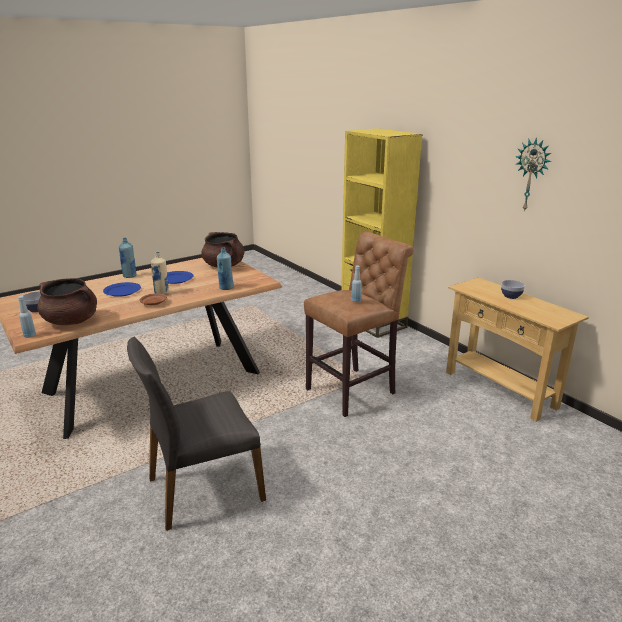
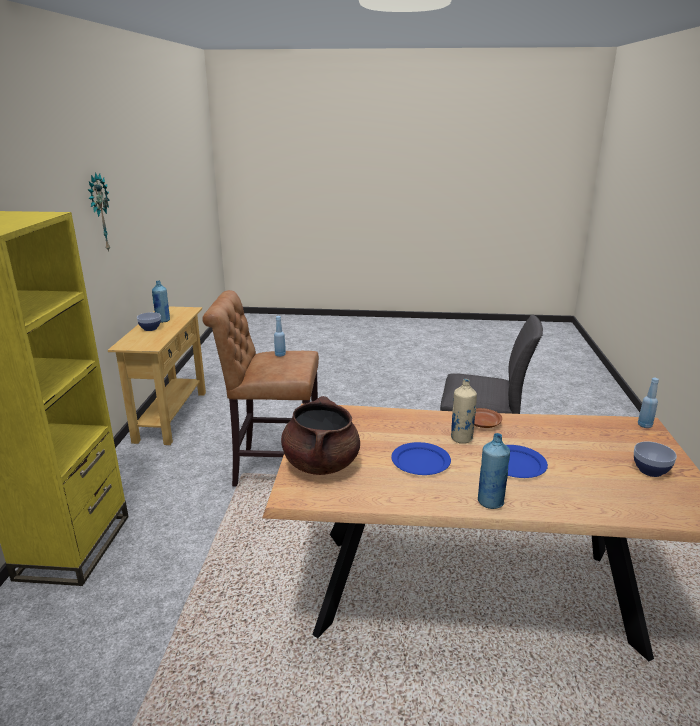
camera: 140 degrees left, 0 degrees up
brown cooking pot [37,278,97,325] -> none
blue bottle [217,247,234,290] -> blue bottle moved to [152,280,170,323]

